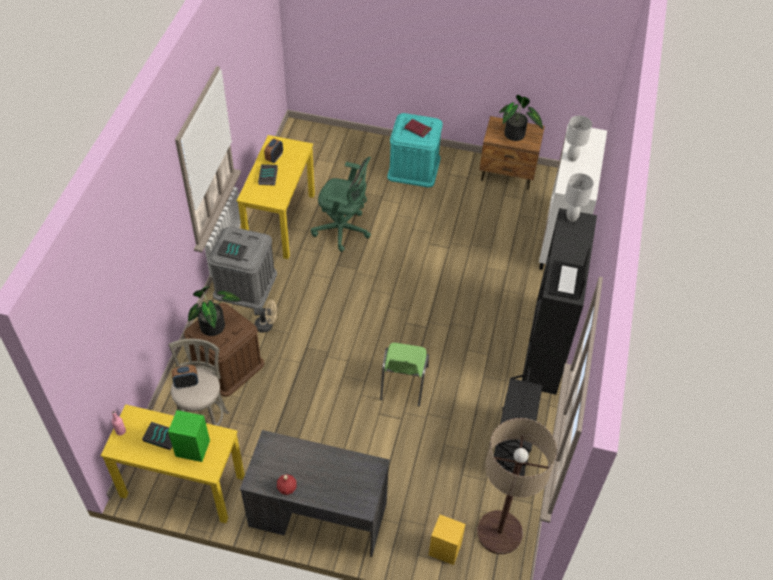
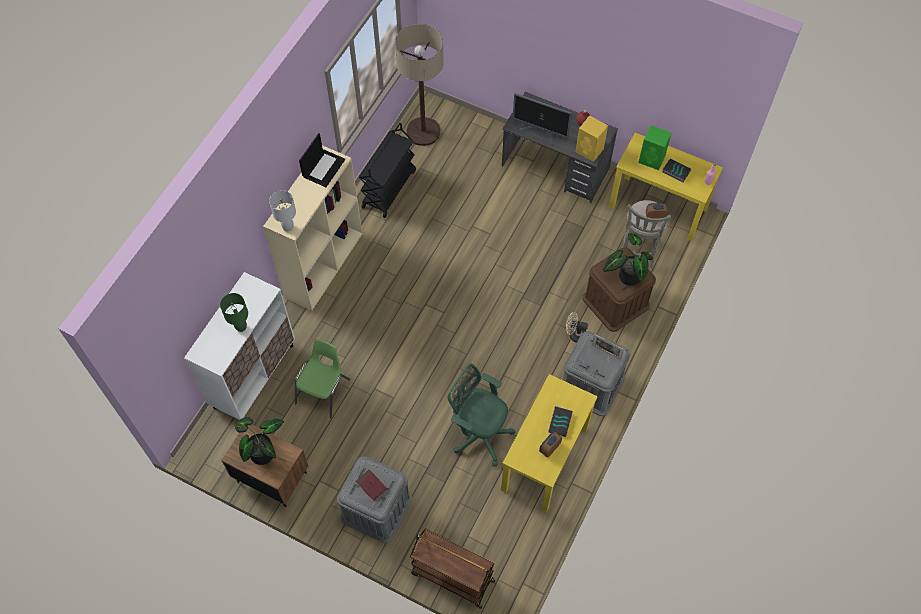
camera: 165 degrees left, 10 degrees up
book [217,240,248,262] -> picture frame [592,334,624,360]
green chair [380,343,429,406] -> green chair moved to [295,339,350,419]
turquoise storage box [387,113,443,187] -> grey storage box [337,456,412,543]
yellow speaker [429,515,466,565] -> yellow speaker moved to [575,115,608,162]
black bookcase [522,208,597,395] -> beige bookcase [263,145,362,311]
white table lamp [566,116,592,161] -> green table lamp [220,293,248,332]
none -> brown cart [410,528,495,609]
none -> monitor [513,93,572,145]

